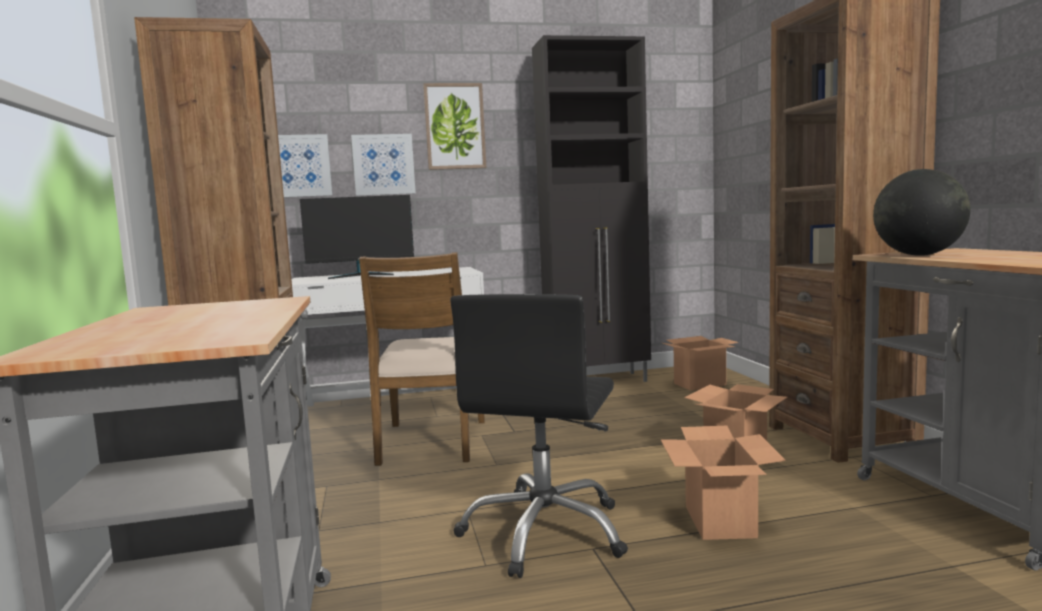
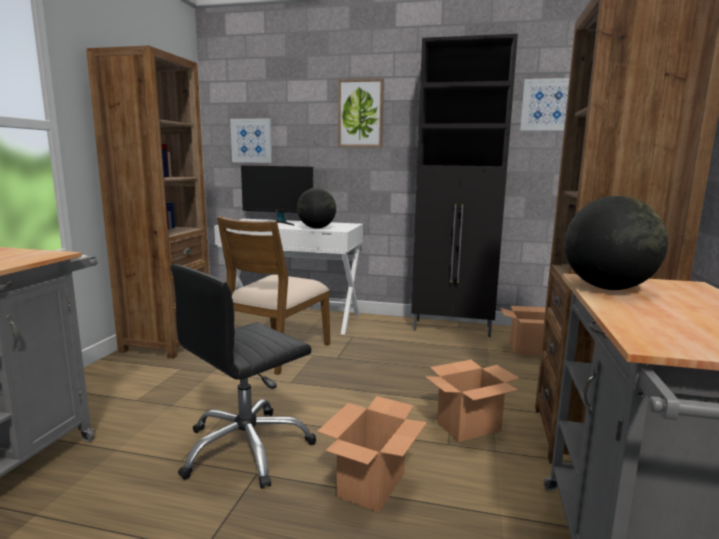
camera: 25 degrees right, 5 degrees up
picture [351,134,416,196] -> picture moved to [520,78,569,131]
none -> globe [297,188,336,229]

